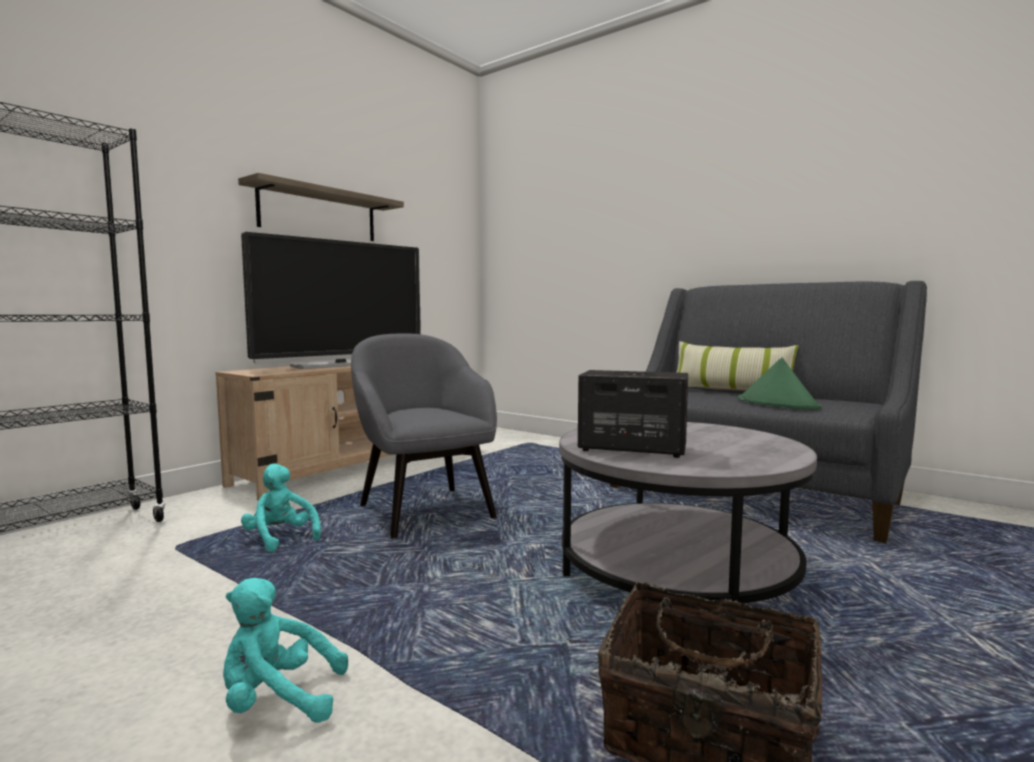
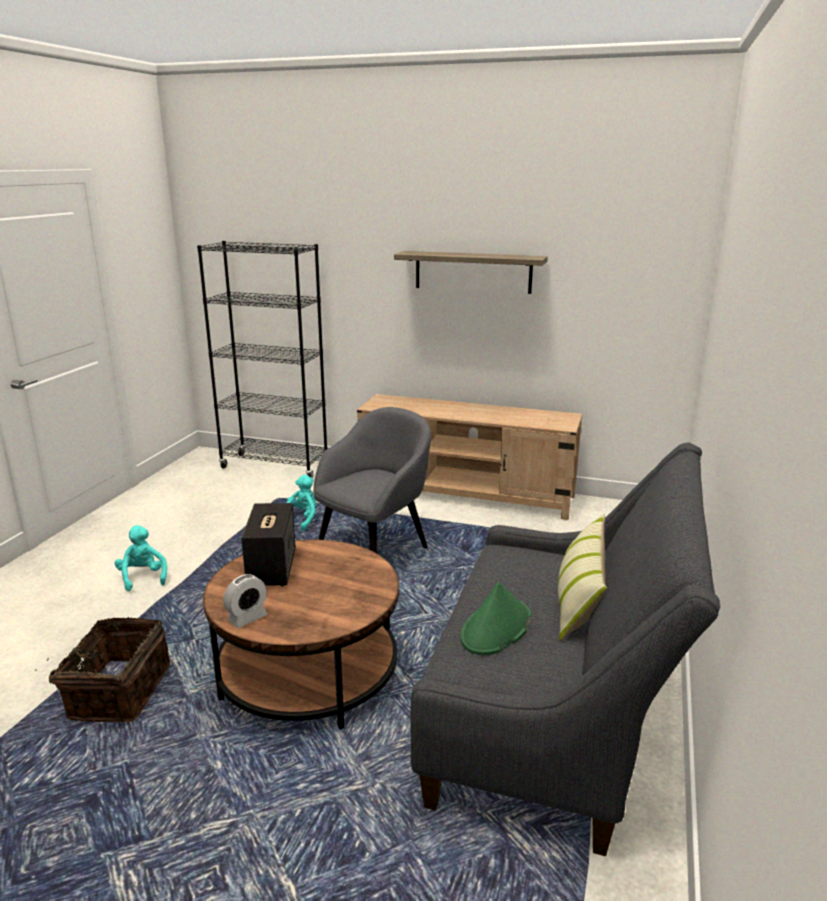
camera: 70 degrees right, 15 degrees up
television [241,232,421,369] -> none
grey coffee table [559,422,817,603] -> brown coffee table [203,540,399,729]
none -> alarm clock [223,574,267,628]

